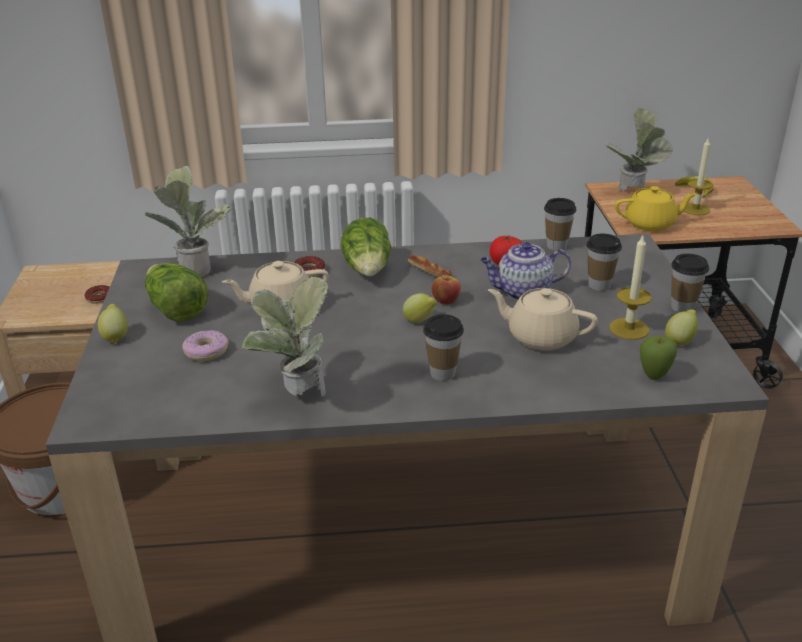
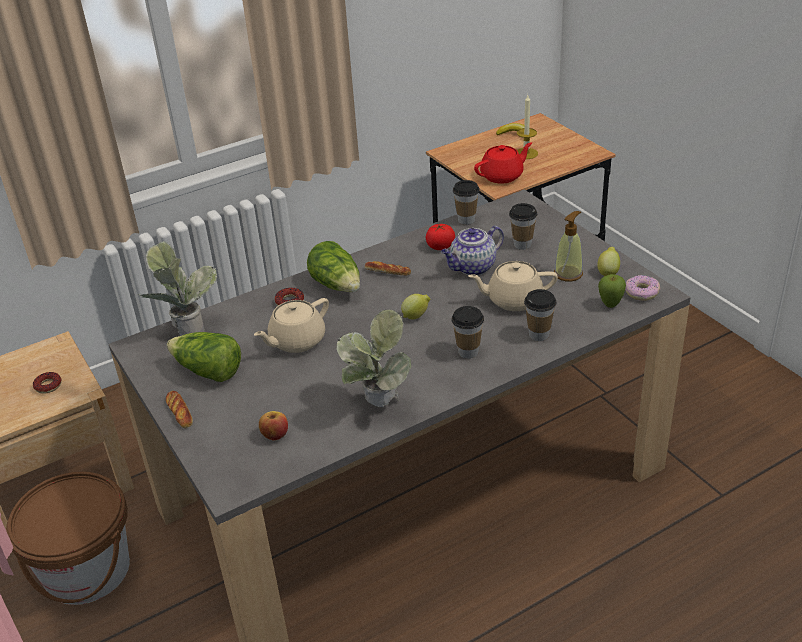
camera: 25 degrees left, 5 degrees up
lemon [98,304,128,343] -> bread [166,391,193,428]
donut [182,330,229,361] -> donut moved to [625,275,660,301]
apple [432,276,461,305] -> apple moved to [259,411,288,441]
potted plant [605,108,673,191] -> none
candle [609,236,652,340] -> soap dispenser [554,211,583,281]
yellow teapot [615,186,697,231] -> red teapot [474,142,532,184]
cup [671,253,709,312] -> cup moved to [524,289,556,341]

